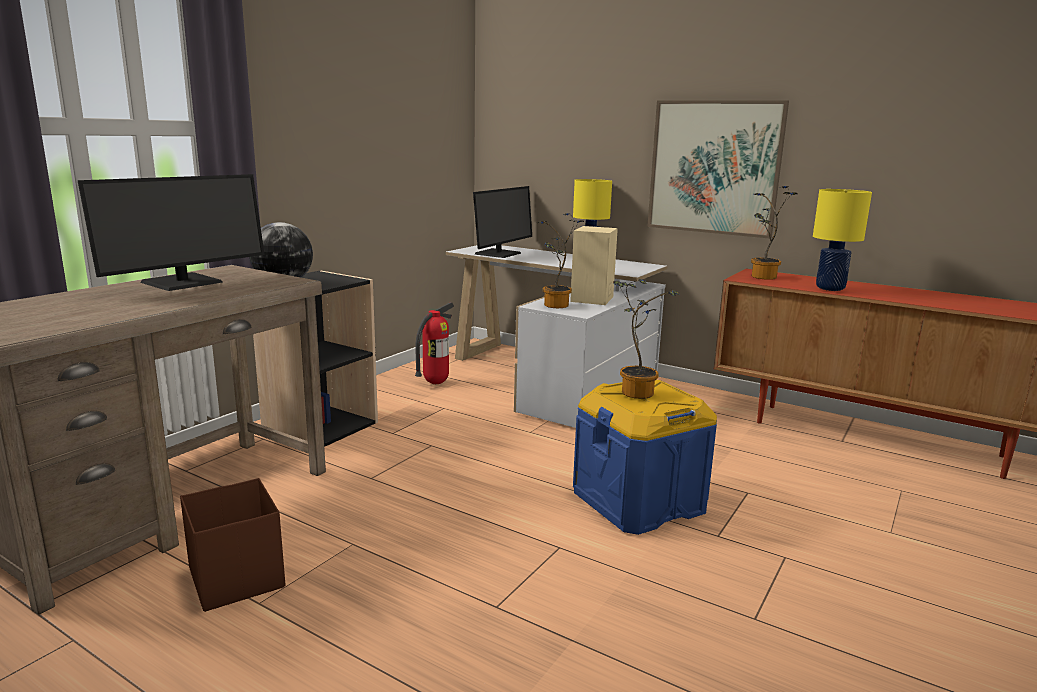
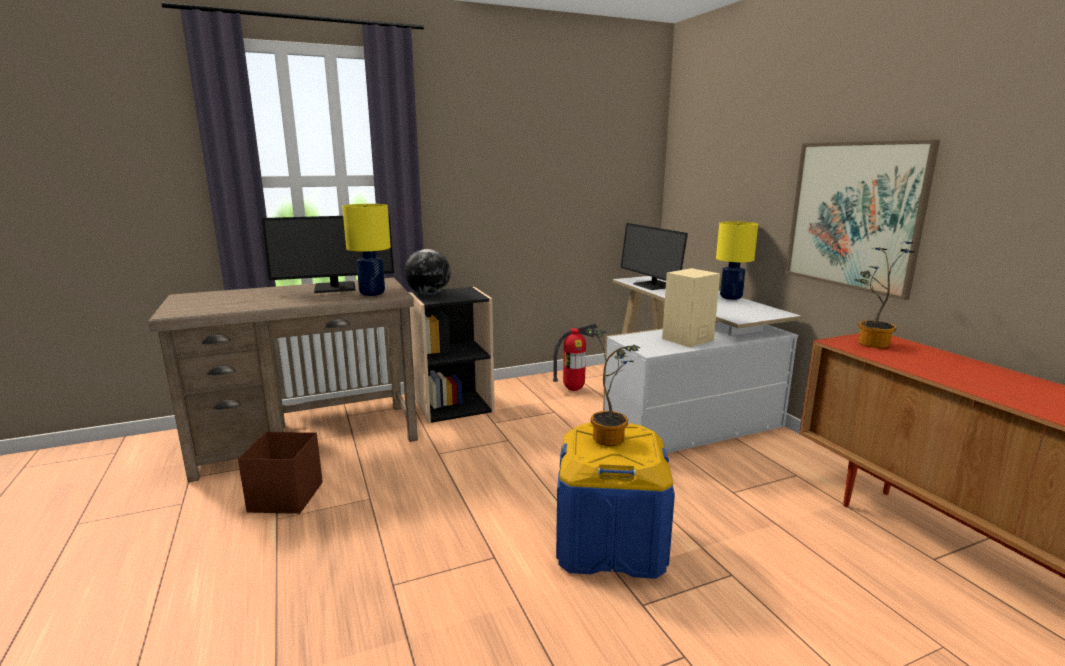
camera: 35 degrees right, 0 degrees up
monitor [473,186,532,258] -> monitor turned 90 degrees clockwise [620,223,688,290]
potted plant [536,213,584,308] -> none
yellow table lamp [813,189,872,291] -> yellow table lamp moved to [342,204,391,296]

